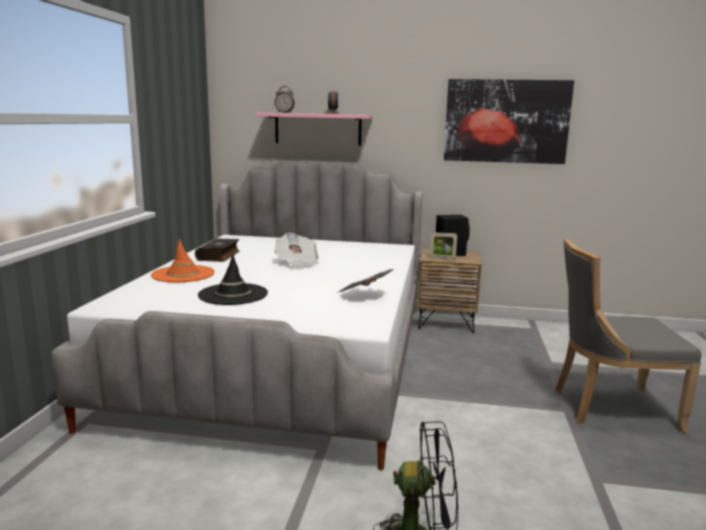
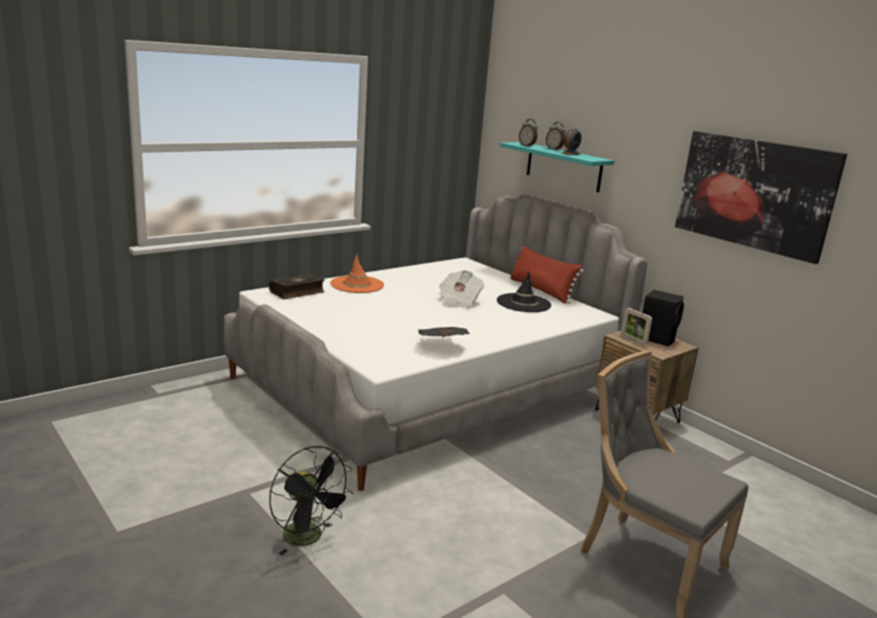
camera: 40 degrees right, 5 degrees up
book [195,238,240,262] -> book moved to [269,273,325,299]
black hat [198,254,268,305] -> black hat moved to [497,272,551,312]
pink shelf [255,113,373,146] -> turquoise shelf [500,142,614,192]
none -> red pillow [510,246,584,304]
none -> alarm clock [546,122,566,151]

